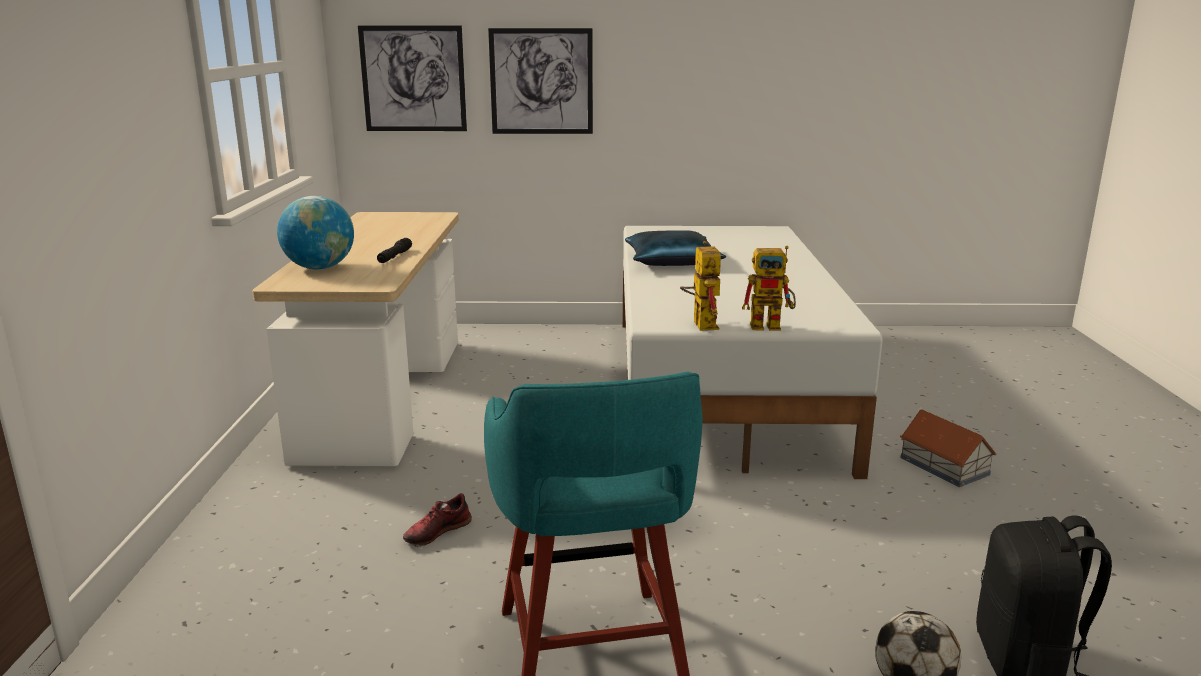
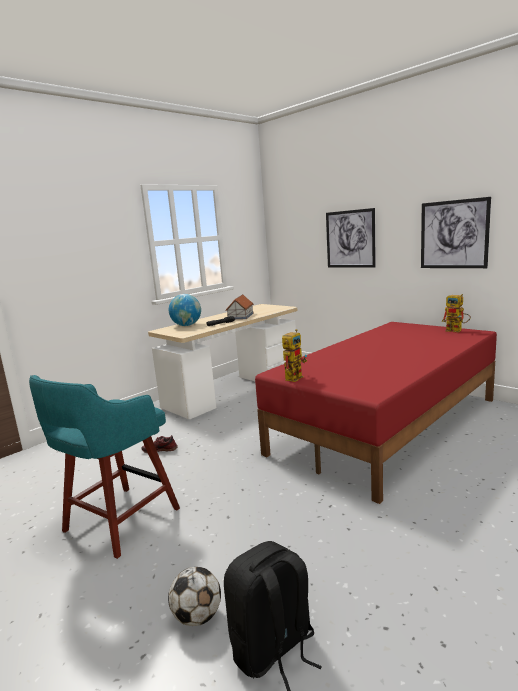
camera: 45 degrees right, 5 degrees down
picture [358,26,467,131] -> picture moved to [421,197,491,268]
white bed [623,226,883,479] -> red bed [255,322,497,504]
blue pillow [625,230,726,266] -> none
toy robot [742,246,796,331] -> toy robot moved to [442,294,471,333]
toy house [900,410,996,487] -> toy house moved to [226,294,254,320]

